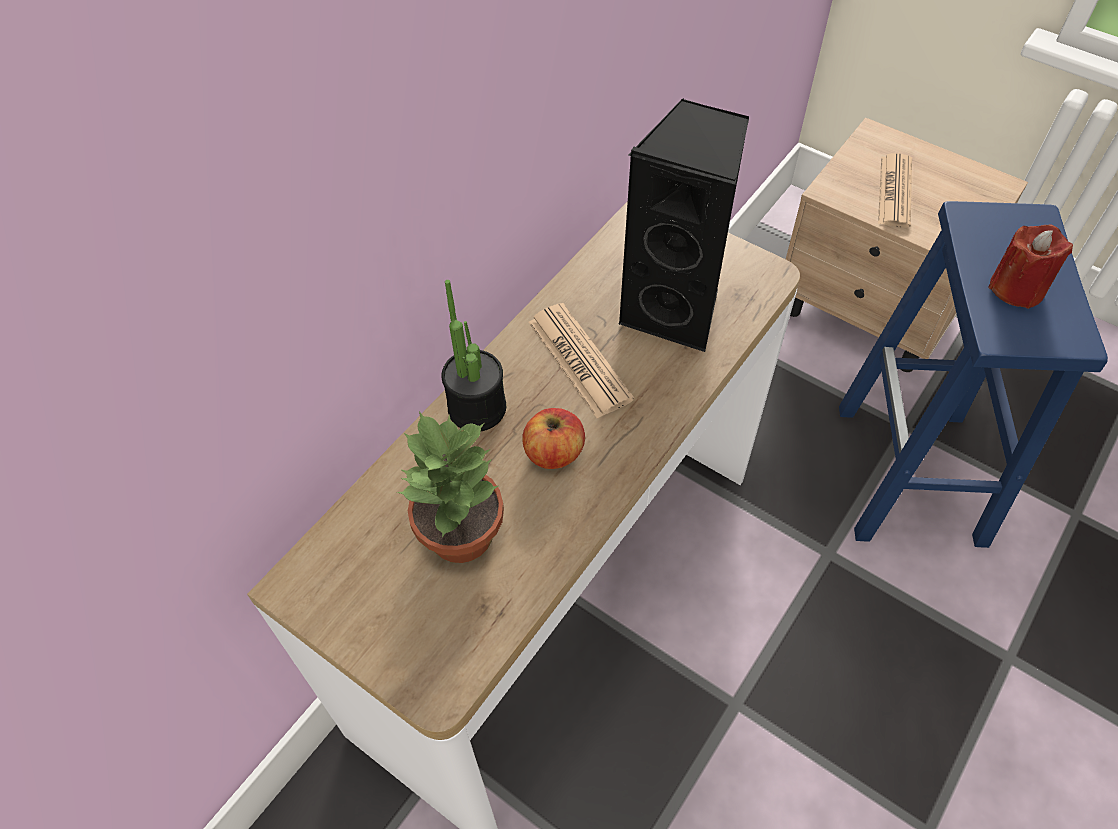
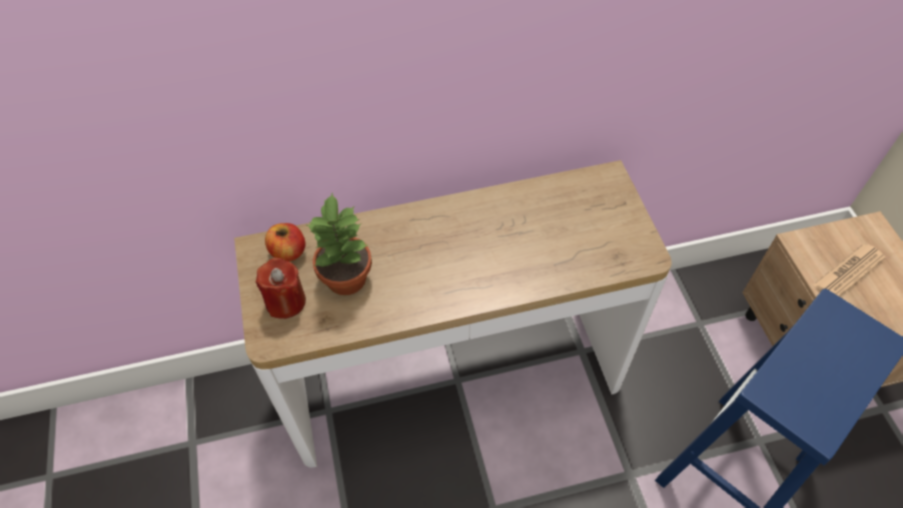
camera: 40 degrees right, 0 degrees up
potted plant [442,280,506,431] -> none
apple [522,408,585,469] -> apple moved to [265,223,306,261]
newspaper [528,303,634,418] -> none
black speaker [618,98,749,352] -> none
red candle [988,225,1073,309] -> red candle moved to [255,258,306,319]

